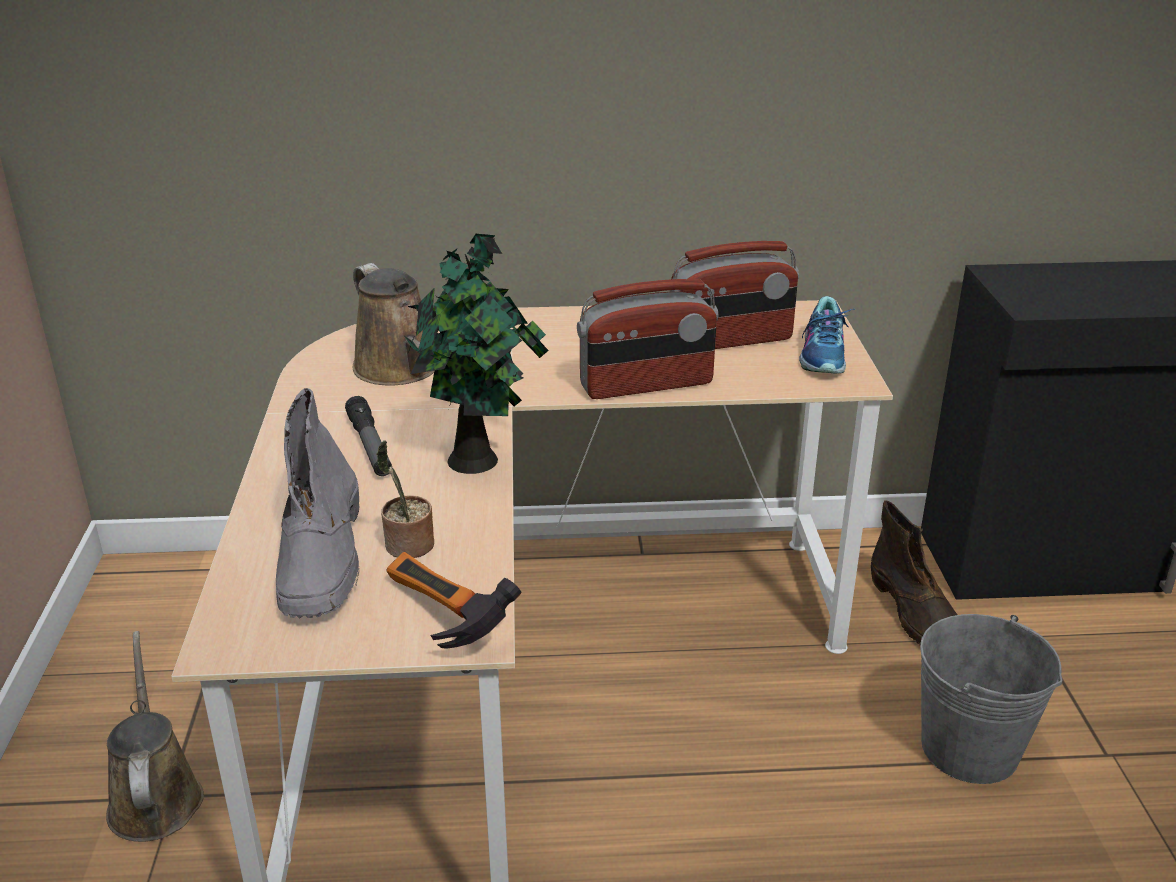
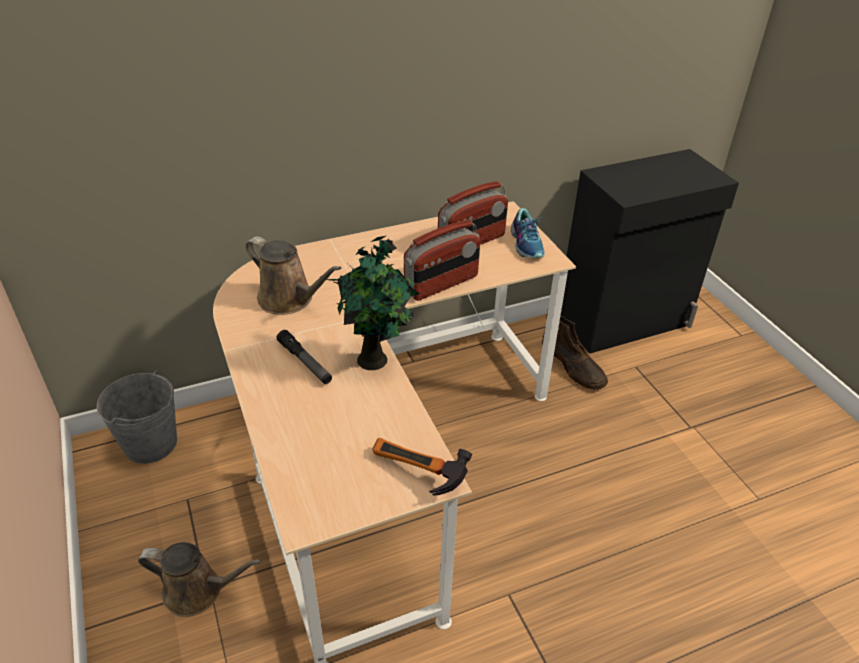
camera: 20 degrees left, 10 degrees up
brown watering can [106,631,204,842] -> brown watering can turned 135 degrees clockwise [138,542,261,617]
grey boot [276,388,360,619] -> none
potted plant [376,440,434,558] -> none
grey bucket [920,614,1062,784] -> grey bucket moved to [97,370,177,464]

